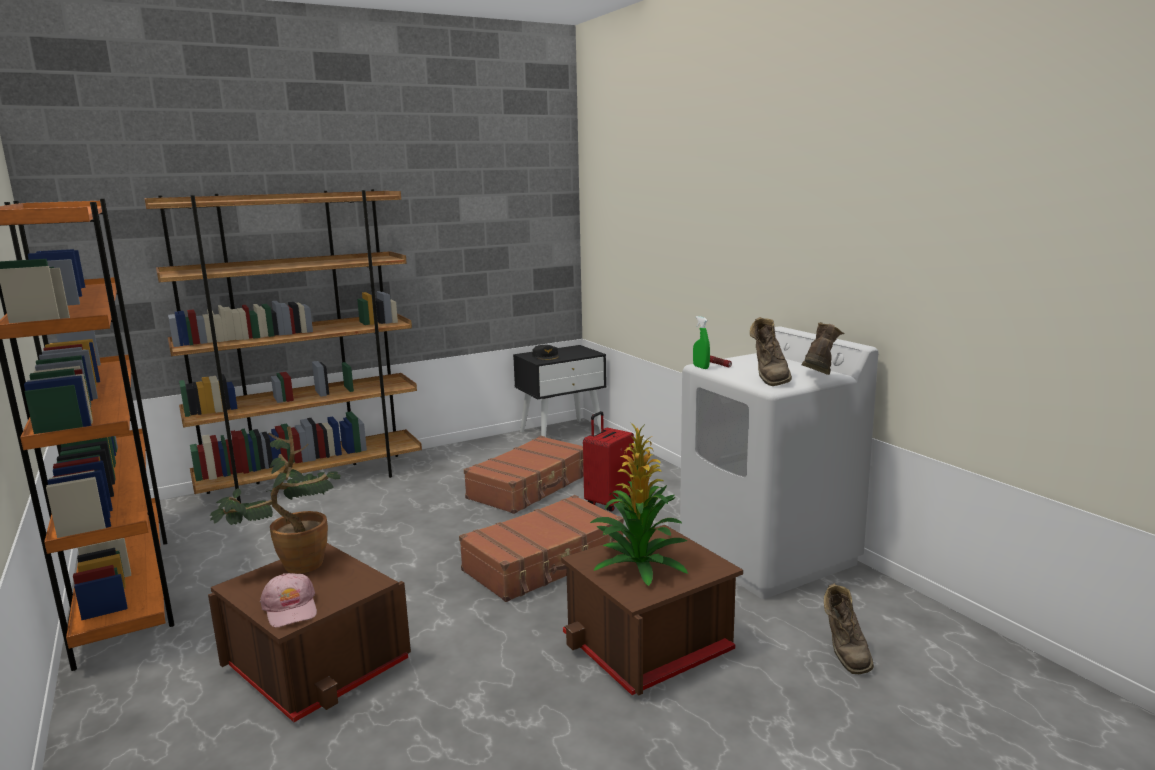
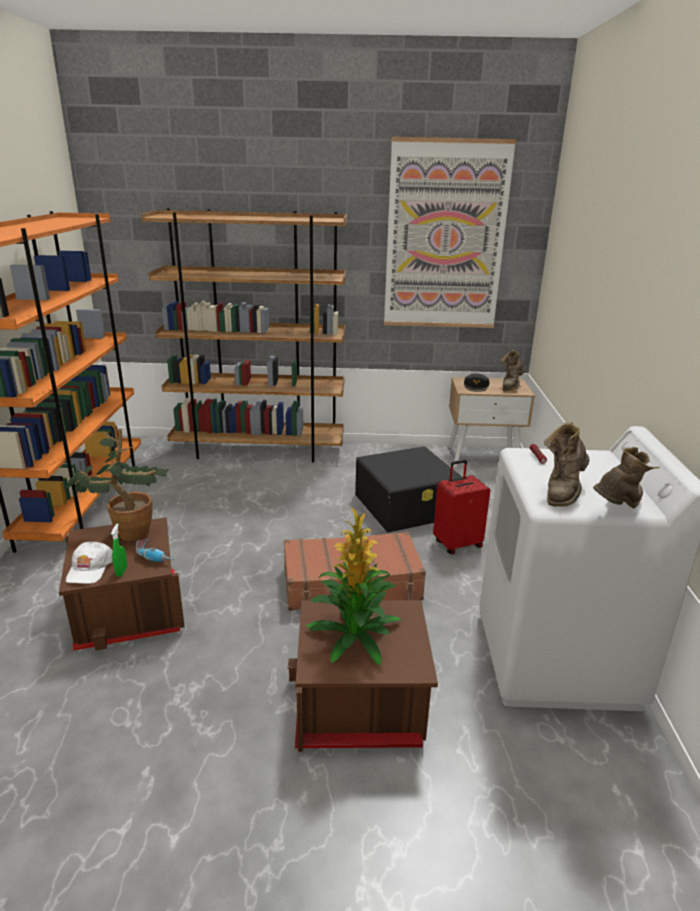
camera: 30 degrees right, 10 degrees up
pink cap [260,573,317,628] -> white cap [66,542,113,584]
brown suitcase [464,436,584,514] -> black storage box [355,446,463,532]
black nightstand [513,345,607,437] -> beige nightstand [448,377,535,467]
green spray bottle [693,316,710,369] -> green spray bottle moved to [111,524,127,577]
brown boot [824,583,874,674] -> brown boot moved to [501,350,525,391]
none -> power drill [136,539,174,562]
none -> picture [384,137,516,328]

